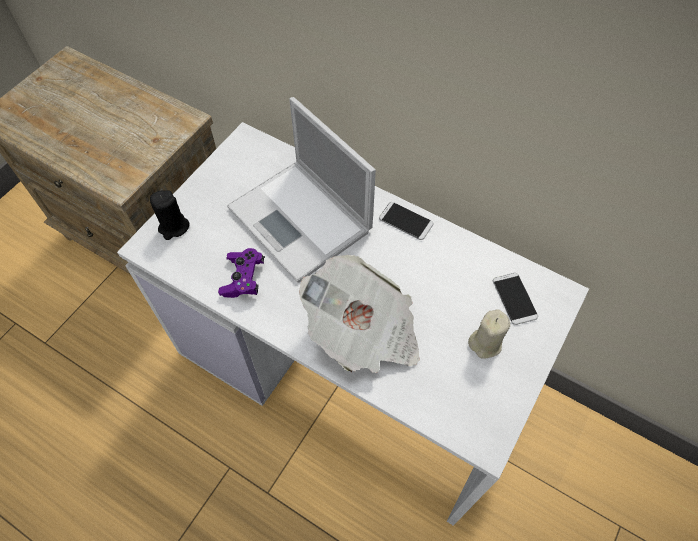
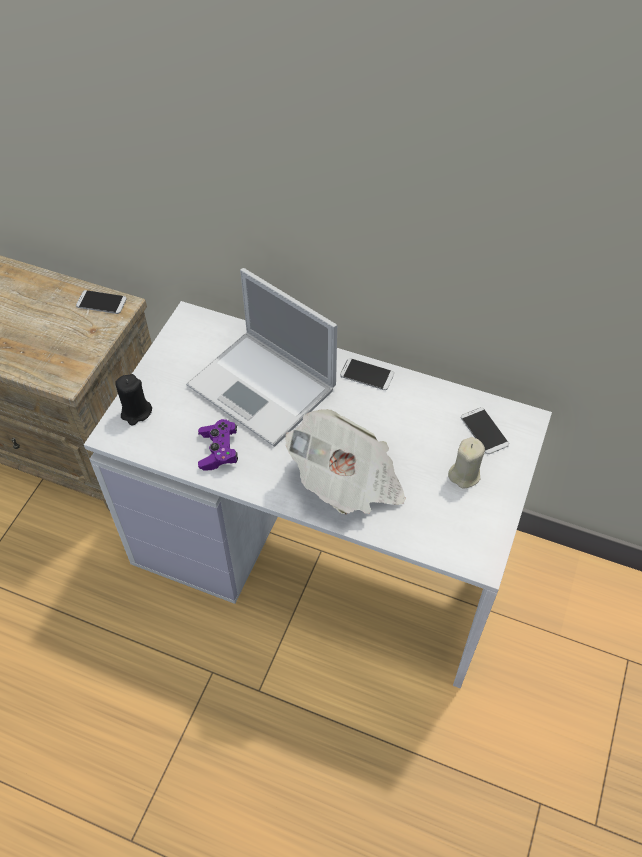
camera: 10 degrees left, 5 degrees down
none -> phone [76,290,127,314]

